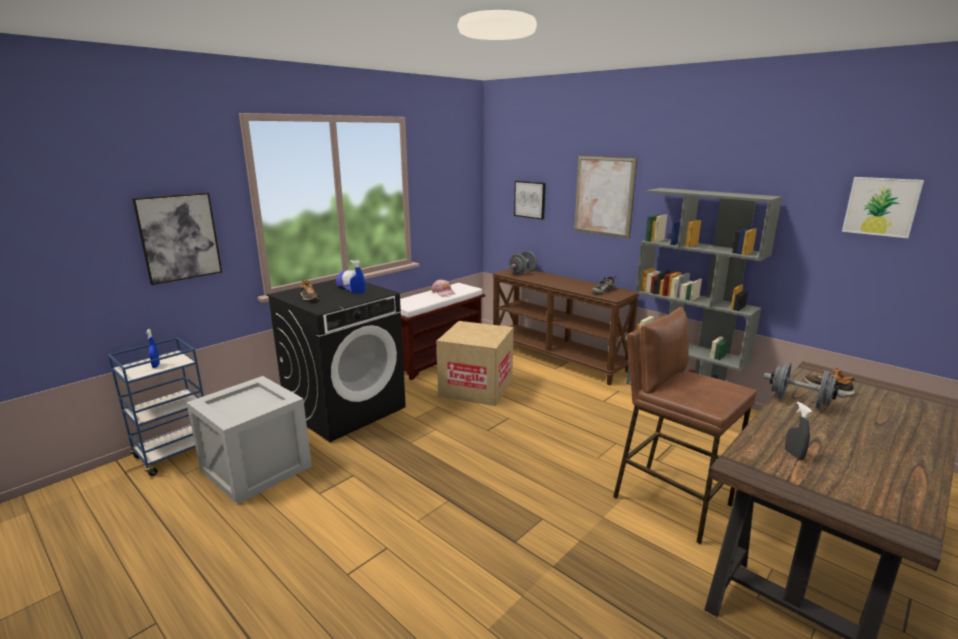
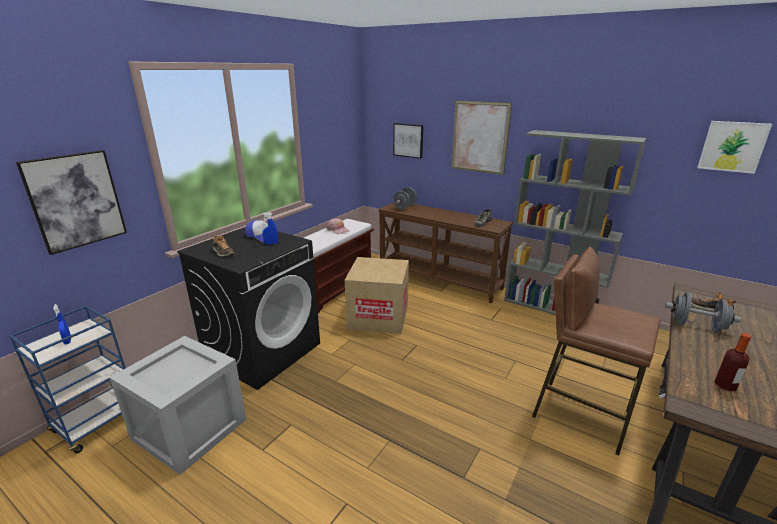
camera: 10 degrees left, 5 degrees up
grey spray bottle [785,402,812,460] -> bottle [714,333,751,391]

